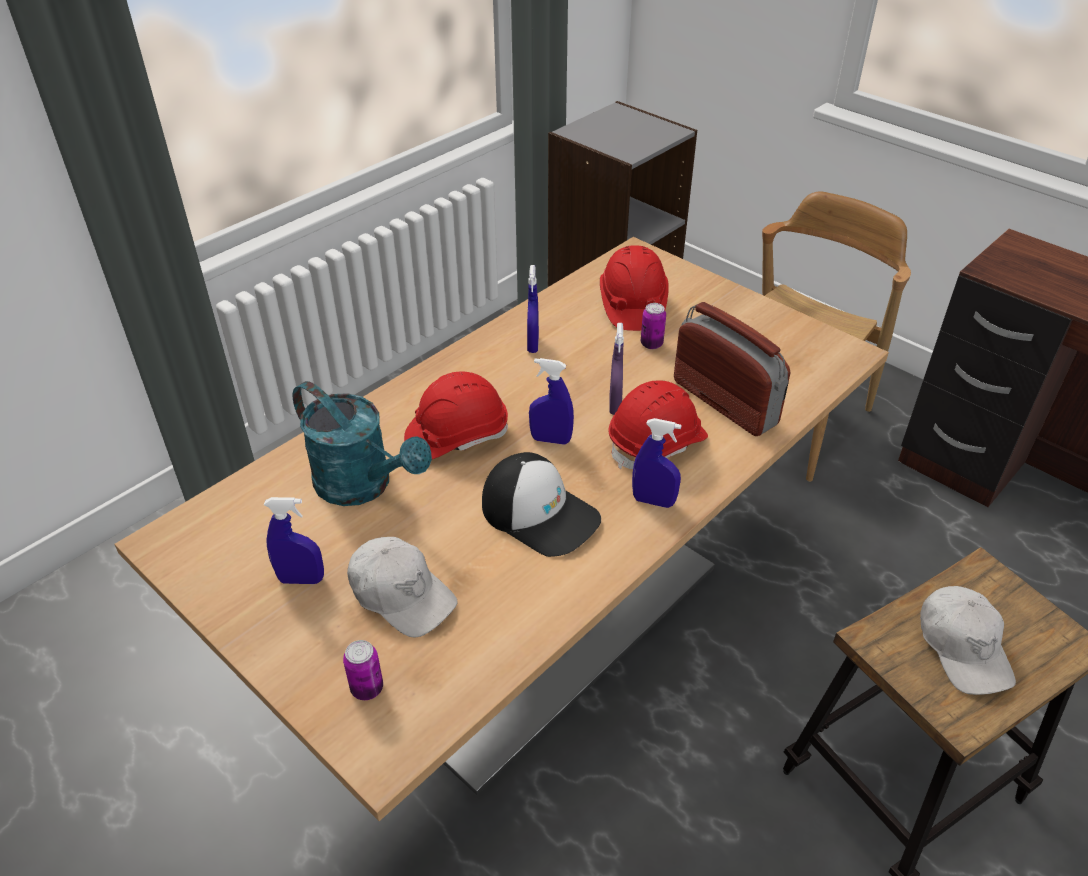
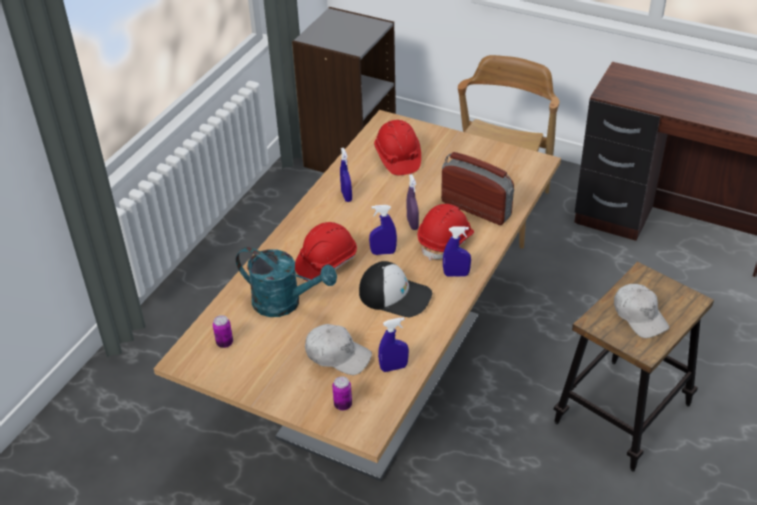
camera: 15 degrees left, 0 degrees up
blue spray bottle [264,497,324,584] -> blue spray bottle moved to [378,317,409,372]
can [641,303,666,349] -> can moved to [213,315,233,348]

